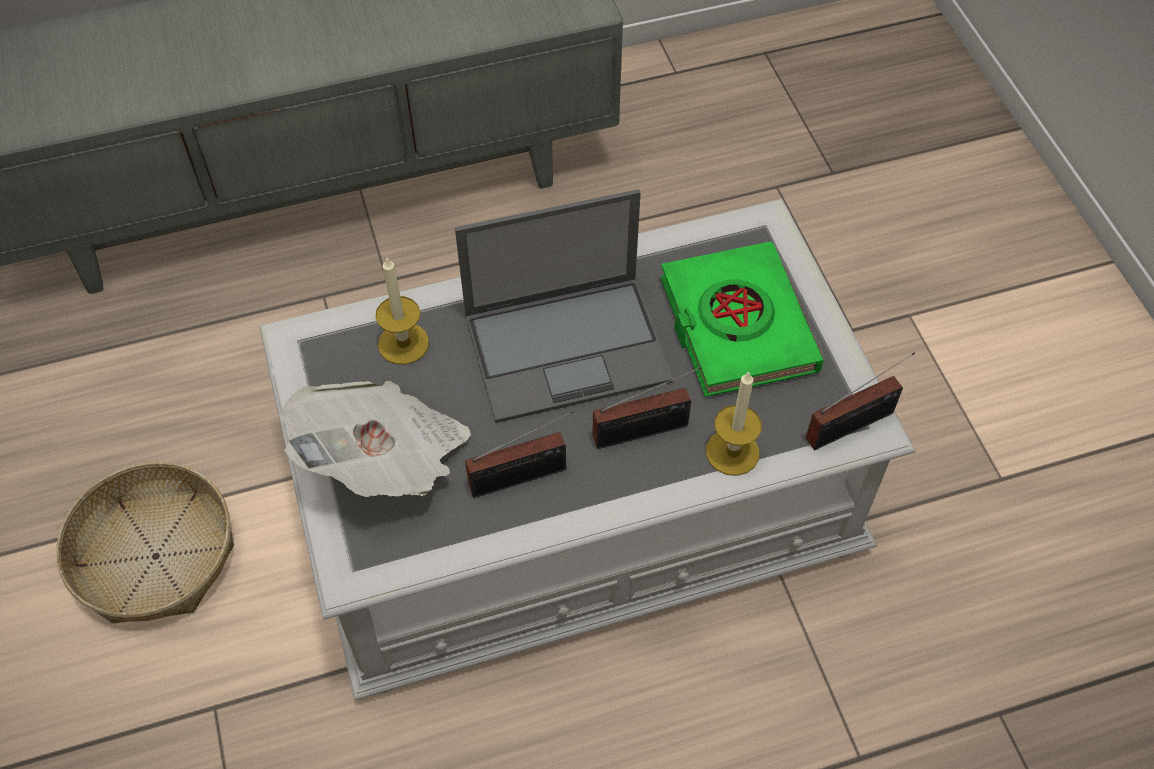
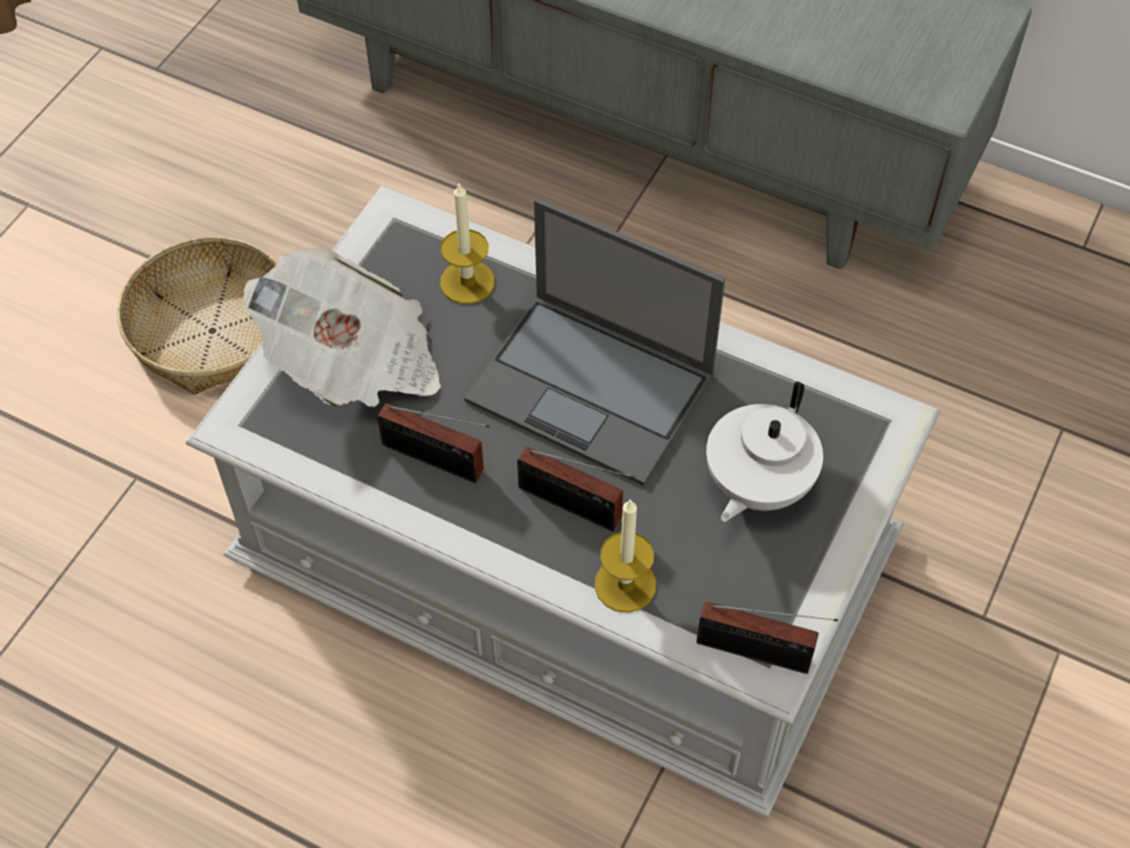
camera: 45 degrees right, 0 degrees up
green book [660,242,824,397] -> white teapot [706,381,823,522]

